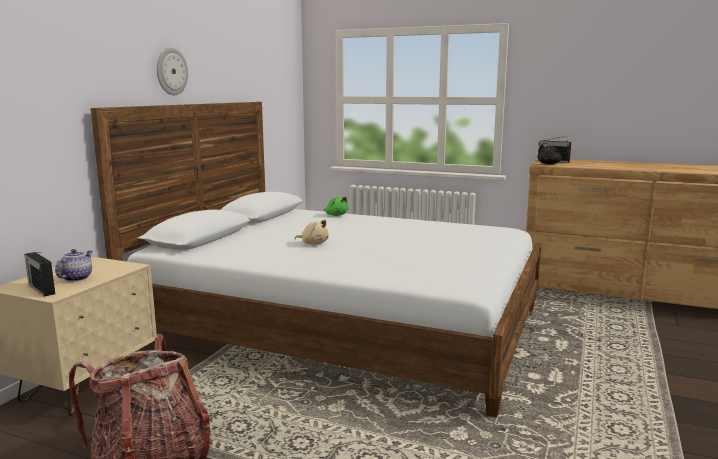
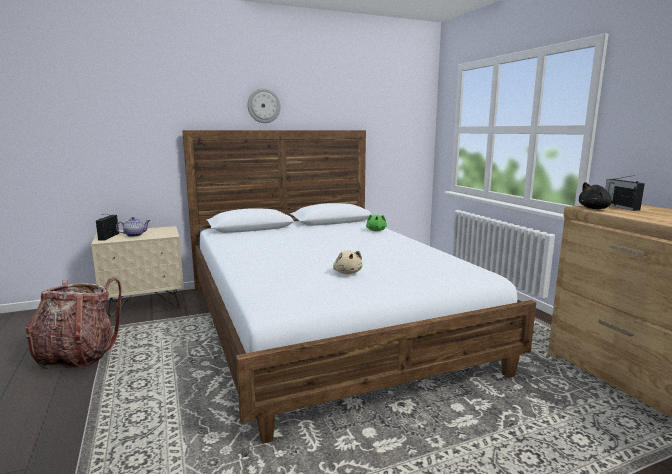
camera: 45 degrees right, 0 degrees up
beige plush toy [295,220,329,245] -> beige plush toy moved to [333,250,363,274]

